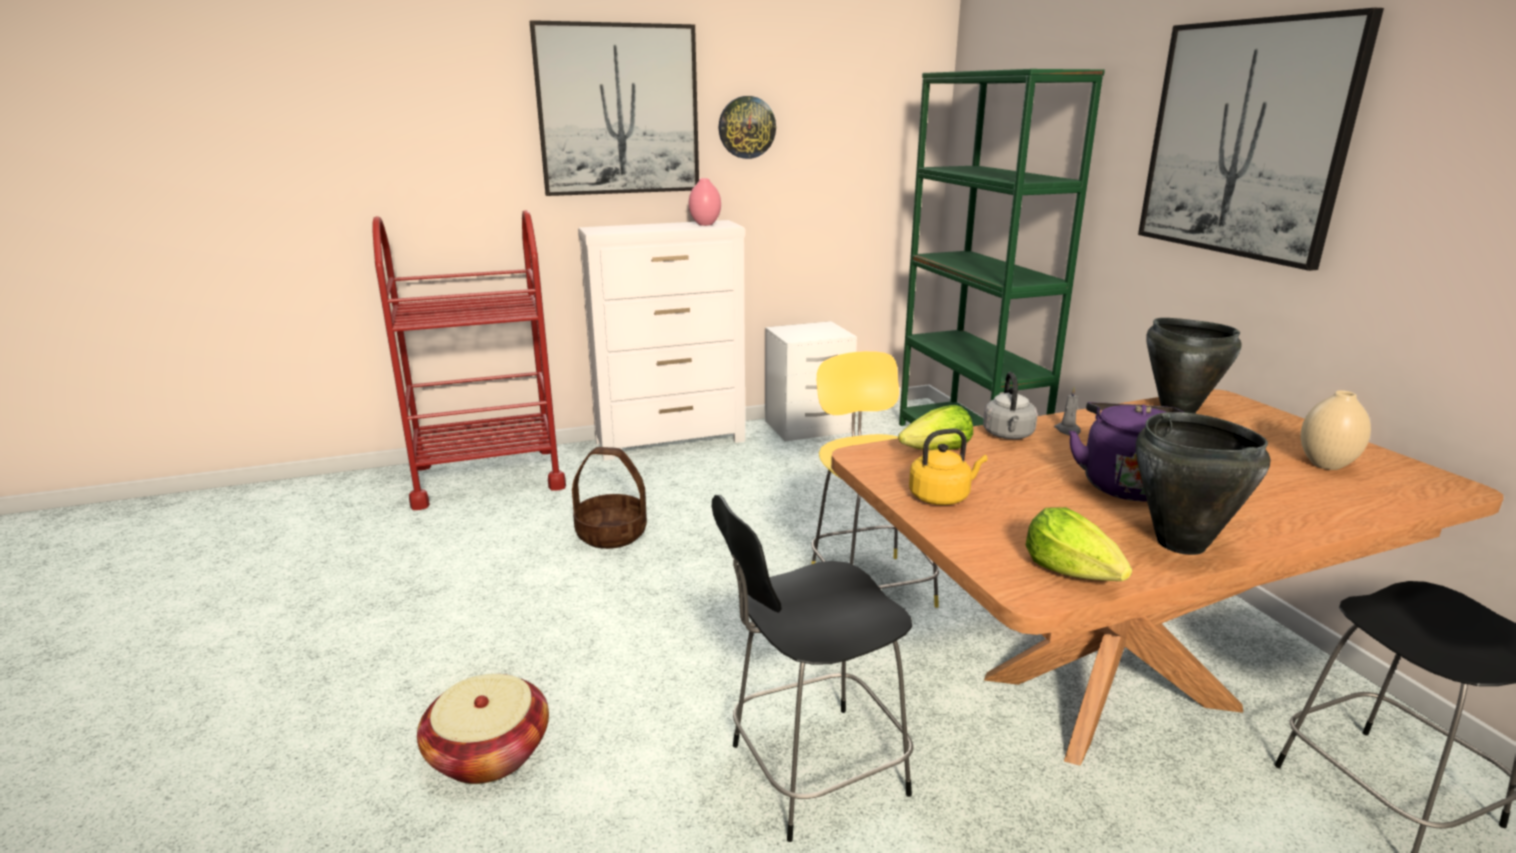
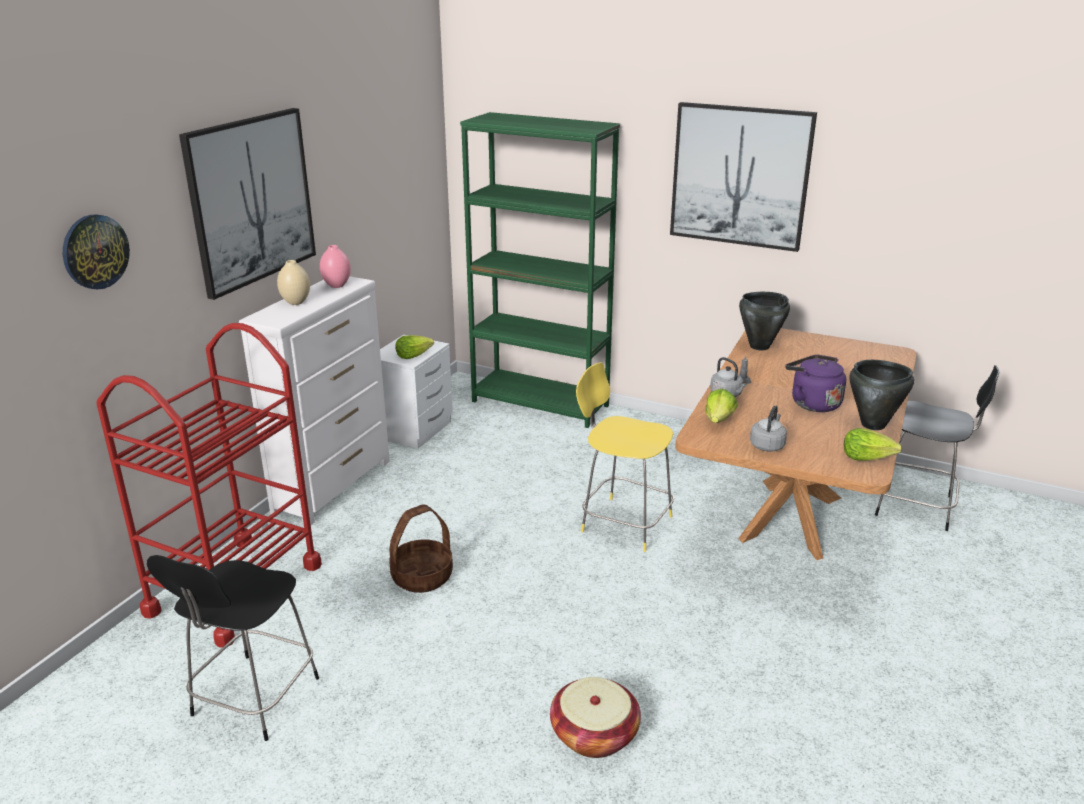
camera: 45 degrees left, 5 degrees up
black stool [712,495,913,842] -> black stool moved to [147,555,319,741]
wall clock [719,96,776,159] -> wall clock moved to [63,214,130,290]
yellow kettle [909,429,988,505] -> grey kettle [750,405,787,452]
beige vase [1301,390,1371,470] -> beige vase moved to [277,260,310,305]
none -> lettuce [395,335,434,359]

